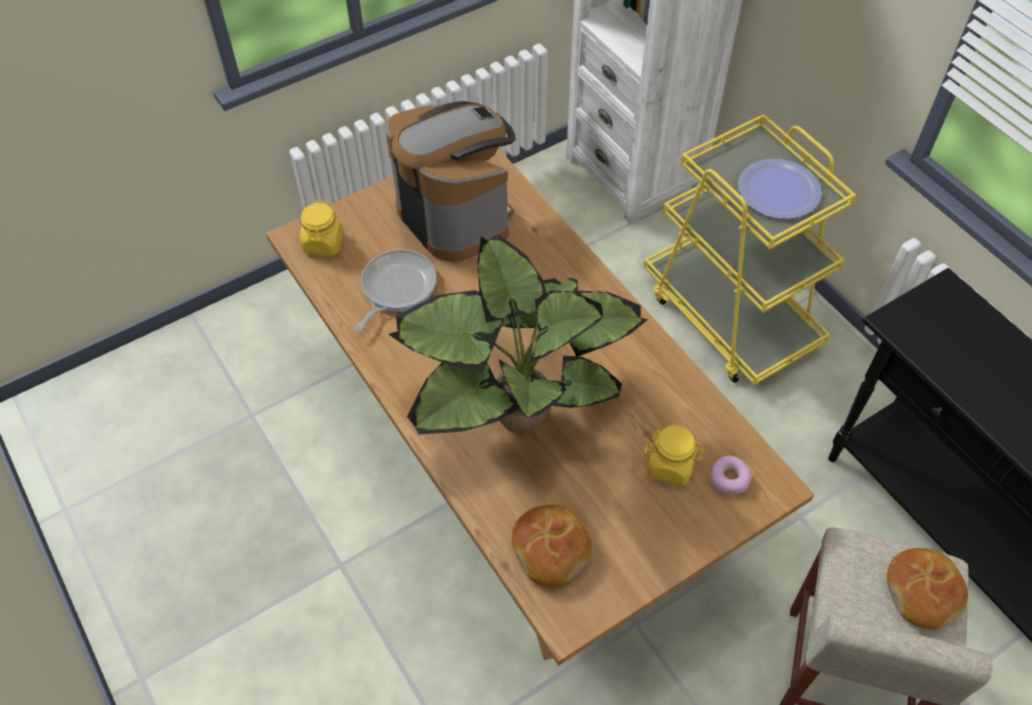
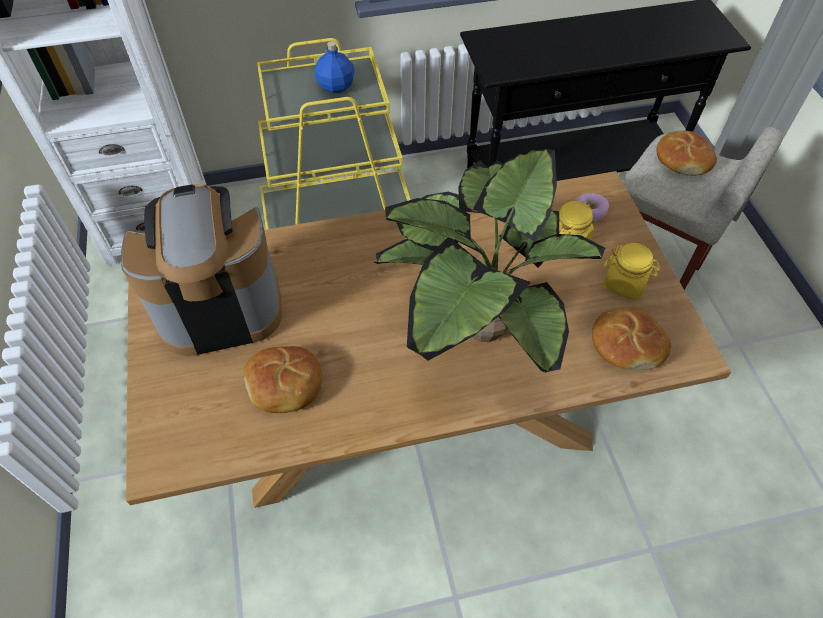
camera: 70 degrees left, 0 degrees up
yellow jar [300,200,344,256] -> yellow jar moved to [603,243,660,300]
frying pan [355,250,437,332] -> bread [243,346,322,413]
plate [738,159,822,219] -> blue bottle [315,41,354,93]

